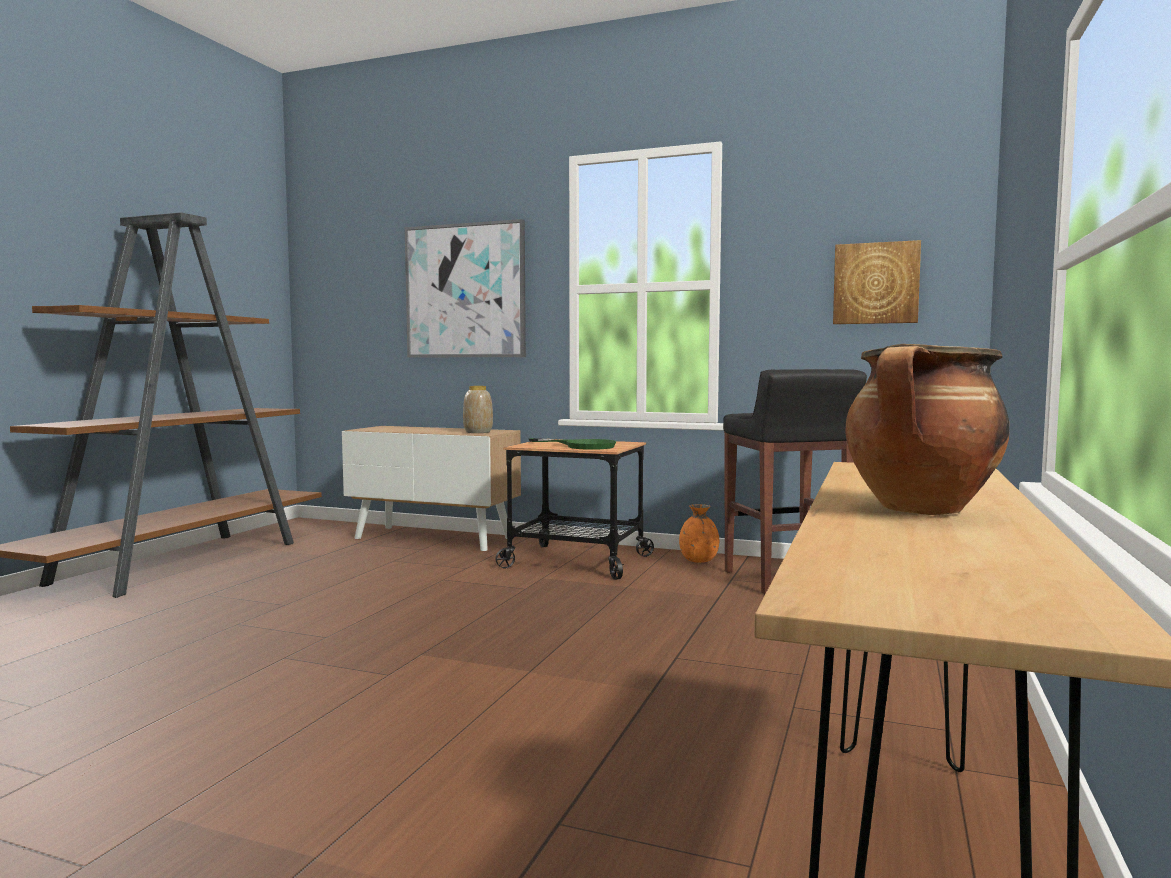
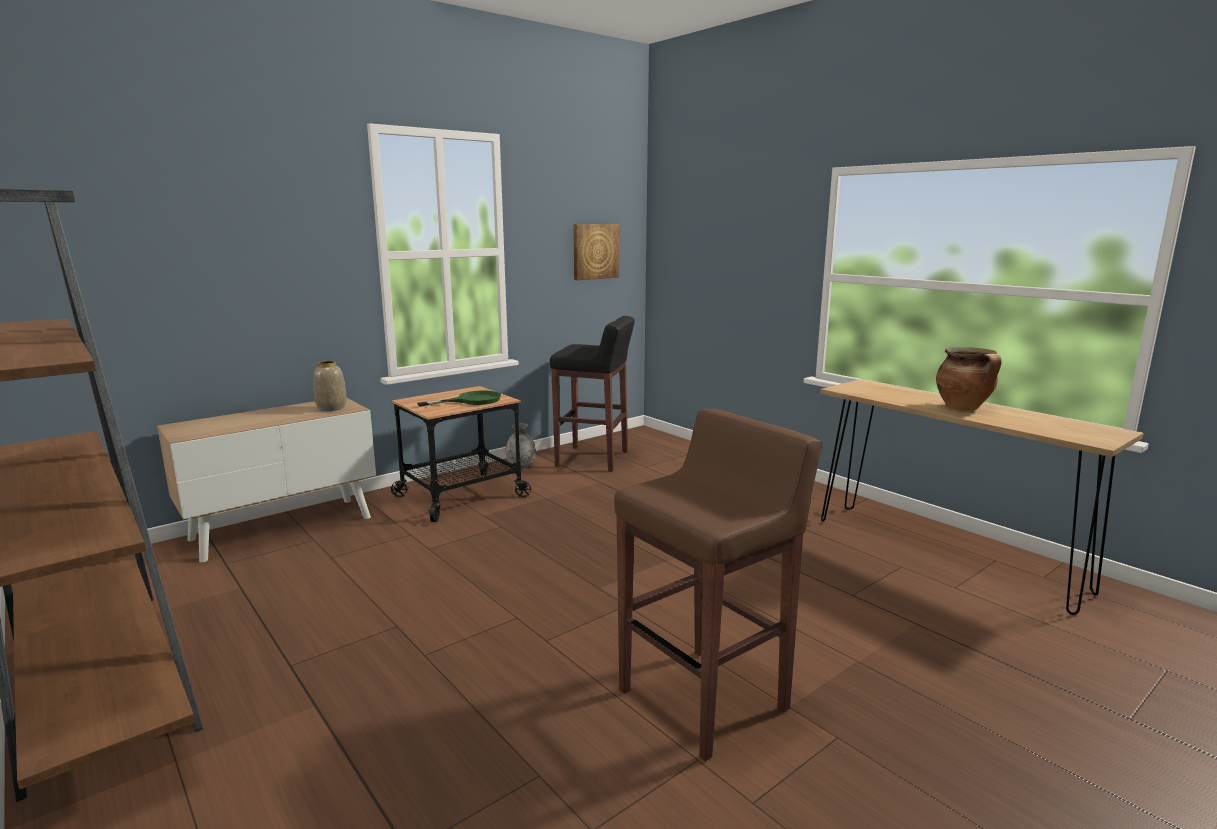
camera: 60 degrees left, 10 degrees up
picture [405,219,526,357] -> none
orange vase [679,504,719,563] -> grey vase [506,423,536,468]
none -> brown stool [614,409,822,761]

